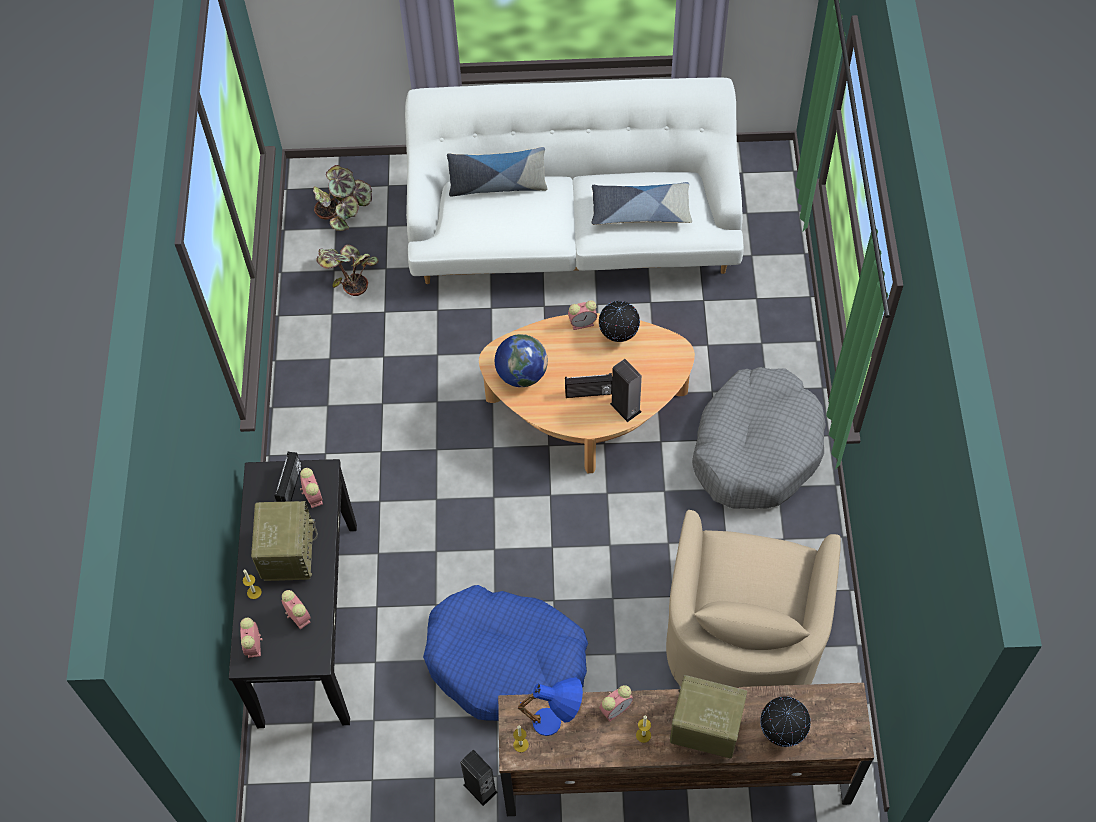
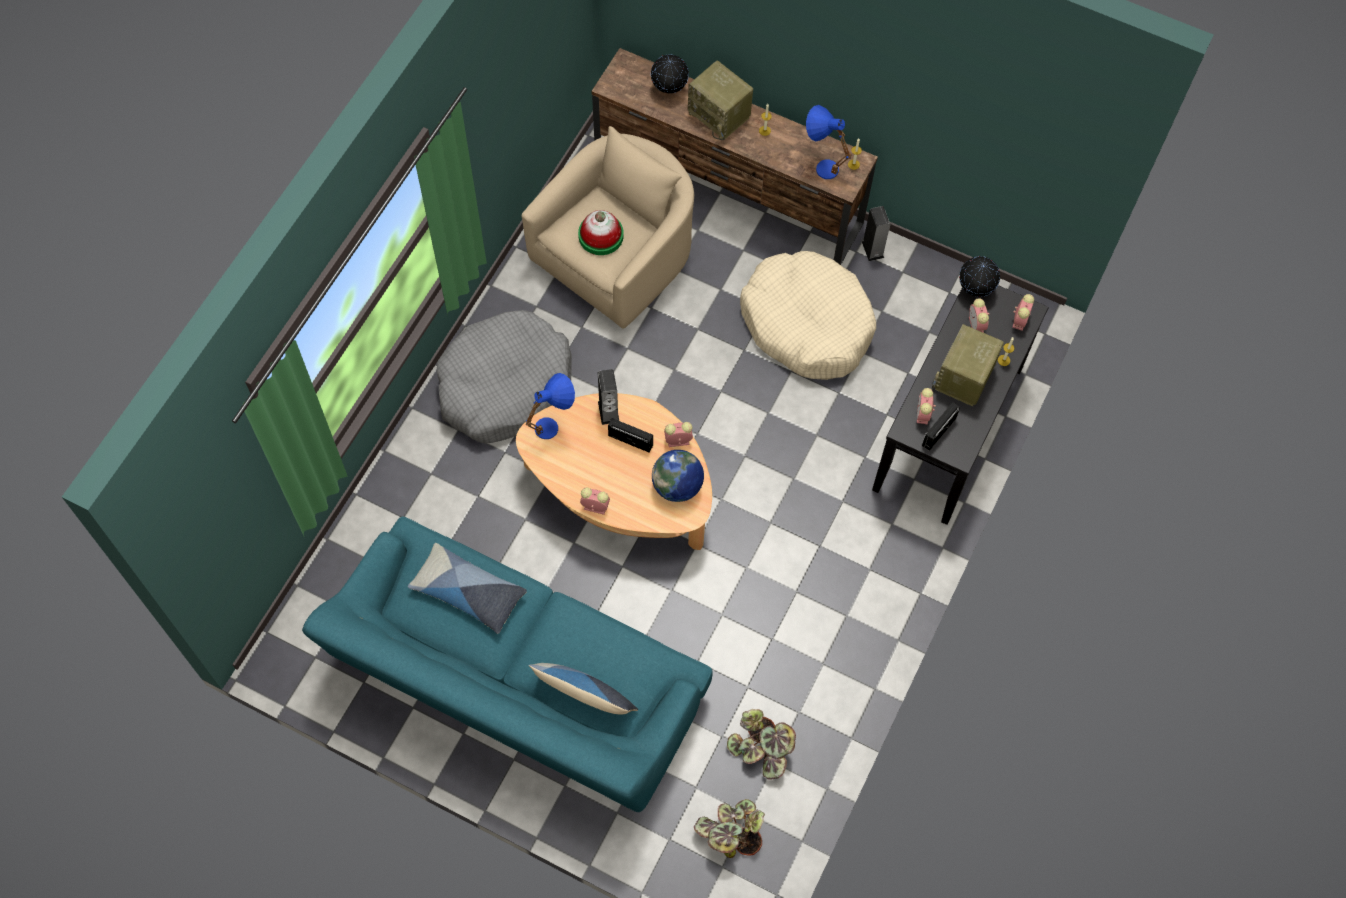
camera: 155 degrees left, 5 degrees up
white sofa [405,77,744,284] -> turquoise sofa [302,517,713,812]
blue dog bed [423,585,588,721] -> beige dog bed [740,251,876,380]
globe [599,301,640,342] -> globe moved to [959,256,1000,297]
alarm clock [599,685,633,722] -> alarm clock moved to [664,422,693,447]
none -> blue table lamp [526,373,575,439]
none -> hat [578,210,623,255]

